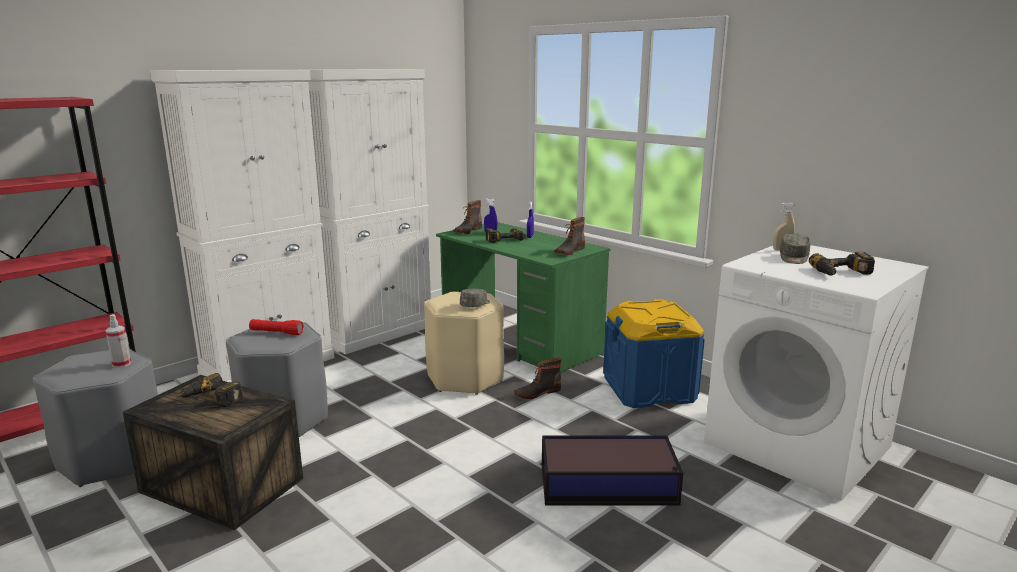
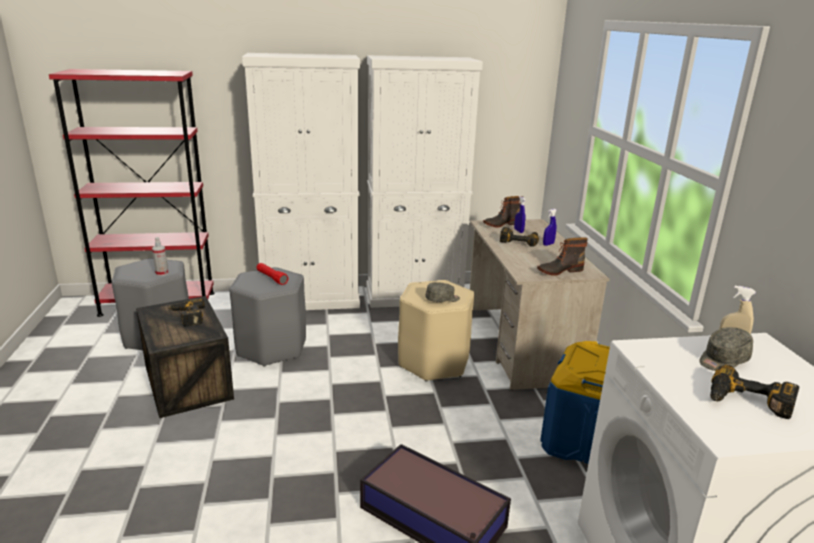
camera: 35 degrees right, 5 degrees up
green desk [436,222,610,373] -> beige desk [470,219,610,390]
boot [515,358,562,399] -> none

